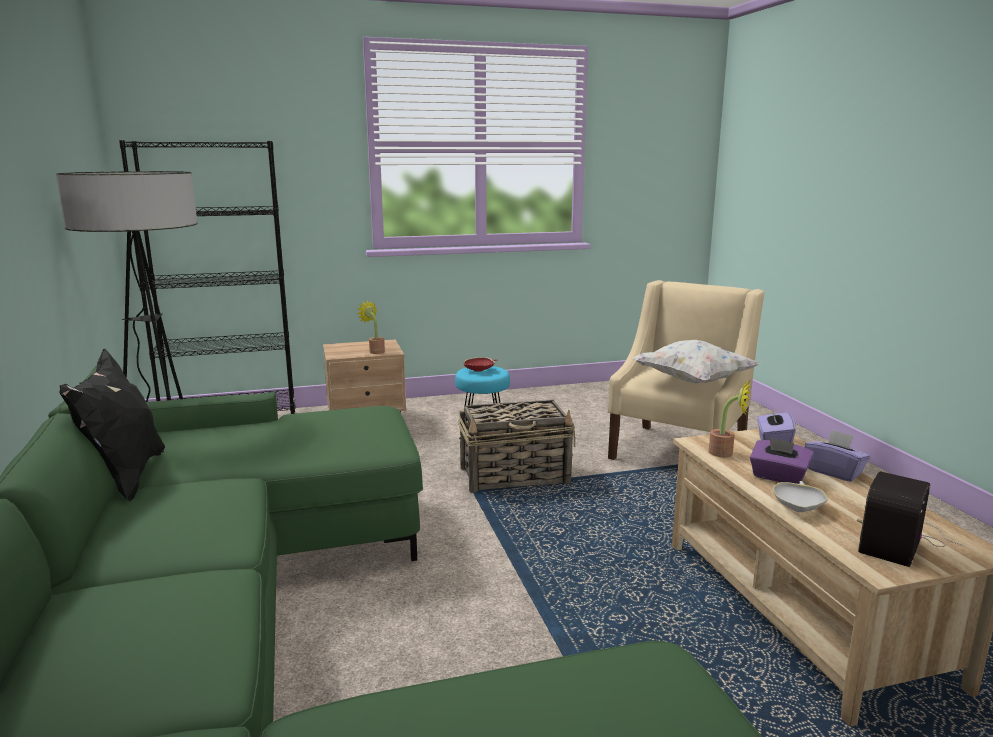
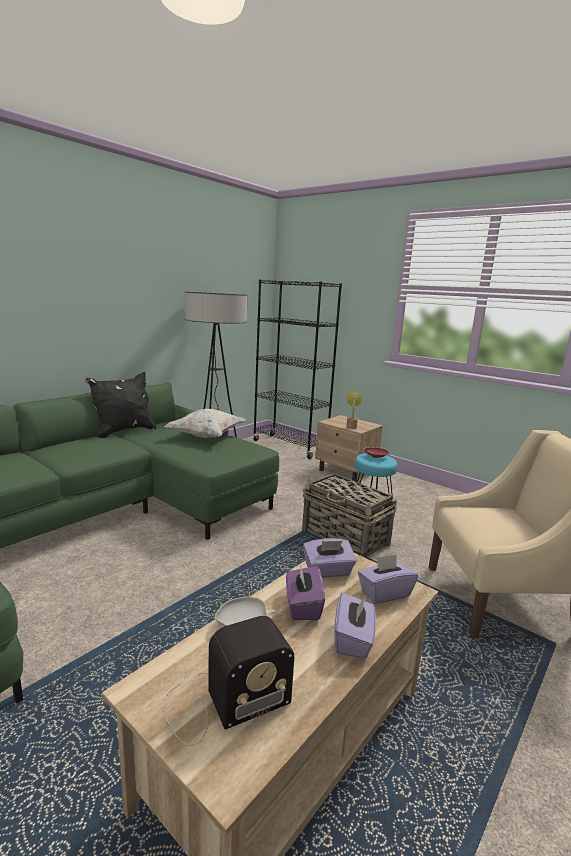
camera: 55 degrees right, 0 degrees up
white pillow [632,340,760,383] -> white pillow moved to [164,409,246,438]
potted plant [709,381,751,457] -> purple tissue box [303,538,357,578]
radio [857,471,963,567] -> radio turned 150 degrees clockwise [163,616,294,746]

